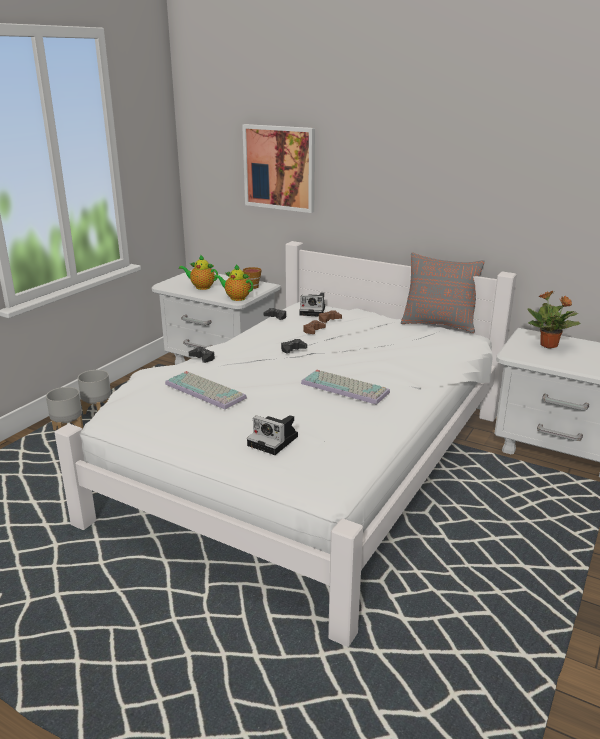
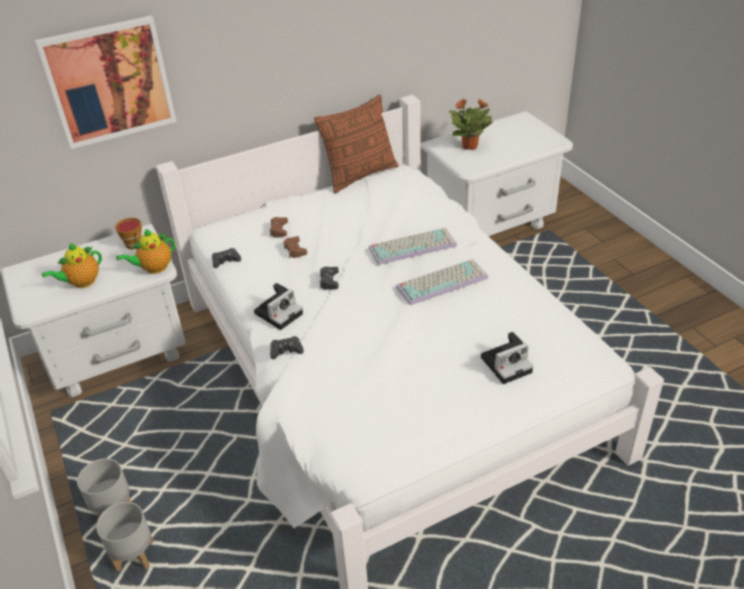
camera: 55 degrees left, 15 degrees up
keyboard [165,371,247,409] -> keyboard moved to [369,228,457,265]
camera [299,292,325,317] -> camera moved to [254,283,303,330]
grey pillow [401,252,485,333] -> brown pillow [314,94,399,194]

